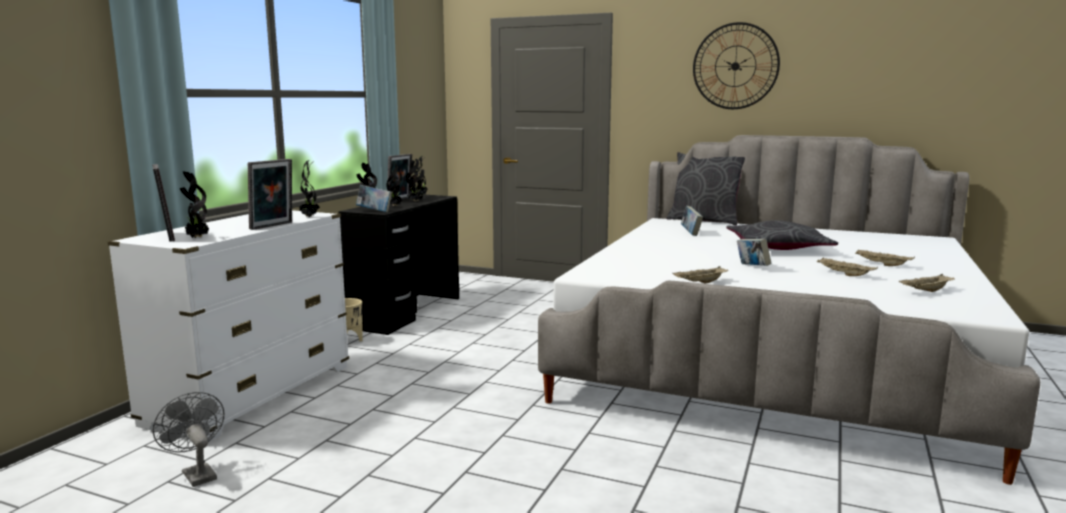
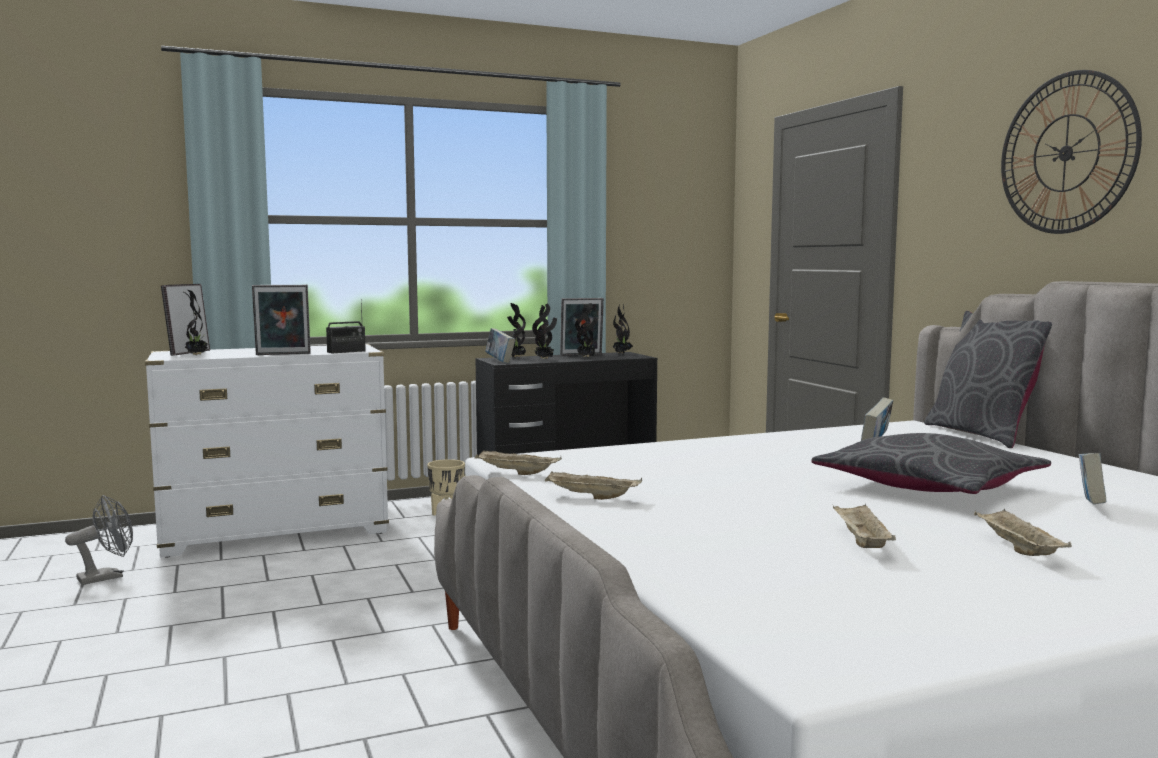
camera: 45 degrees right, 5 degrees down
grey fan [153,392,224,487] -> grey fan turned 45 degrees clockwise [65,495,133,585]
potted plant [299,160,320,217] -> radio [326,299,366,353]
book [737,239,771,266] -> book moved to [1079,453,1106,504]
beige tray [899,274,955,292] -> beige tray moved to [475,450,562,475]

